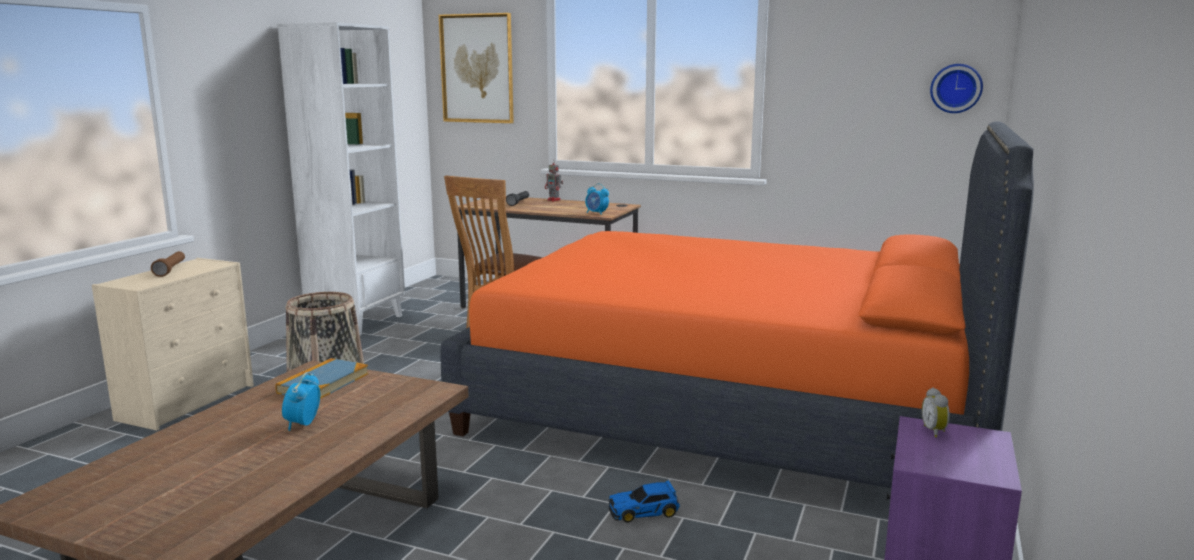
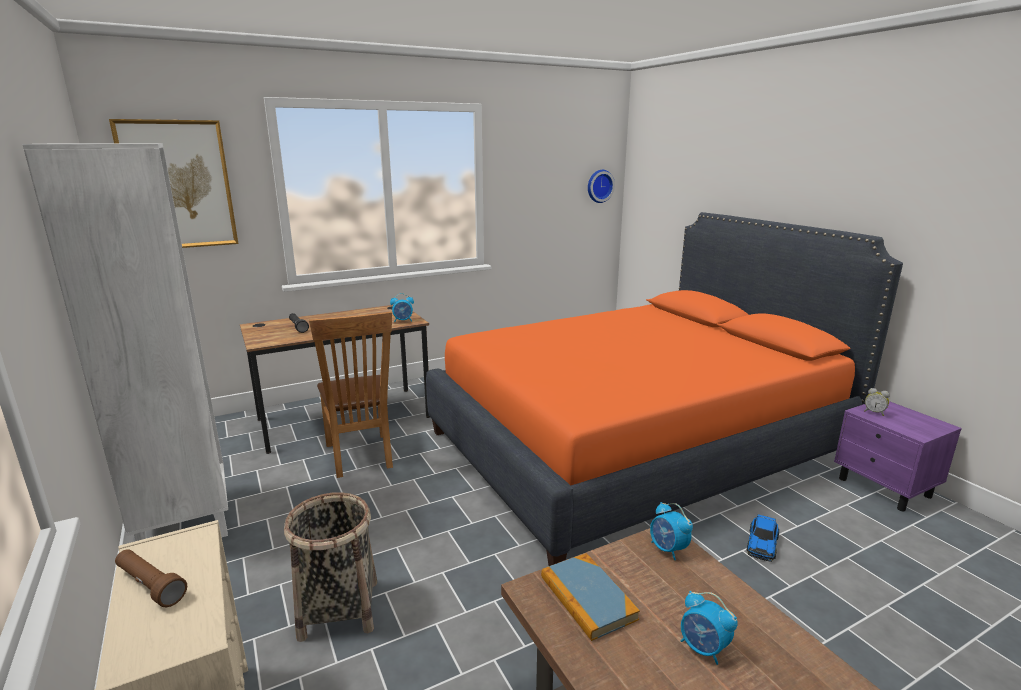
camera: 50 degrees left, 5 degrees up
toy robot [545,161,563,201] -> none
none -> alarm clock [650,502,693,560]

